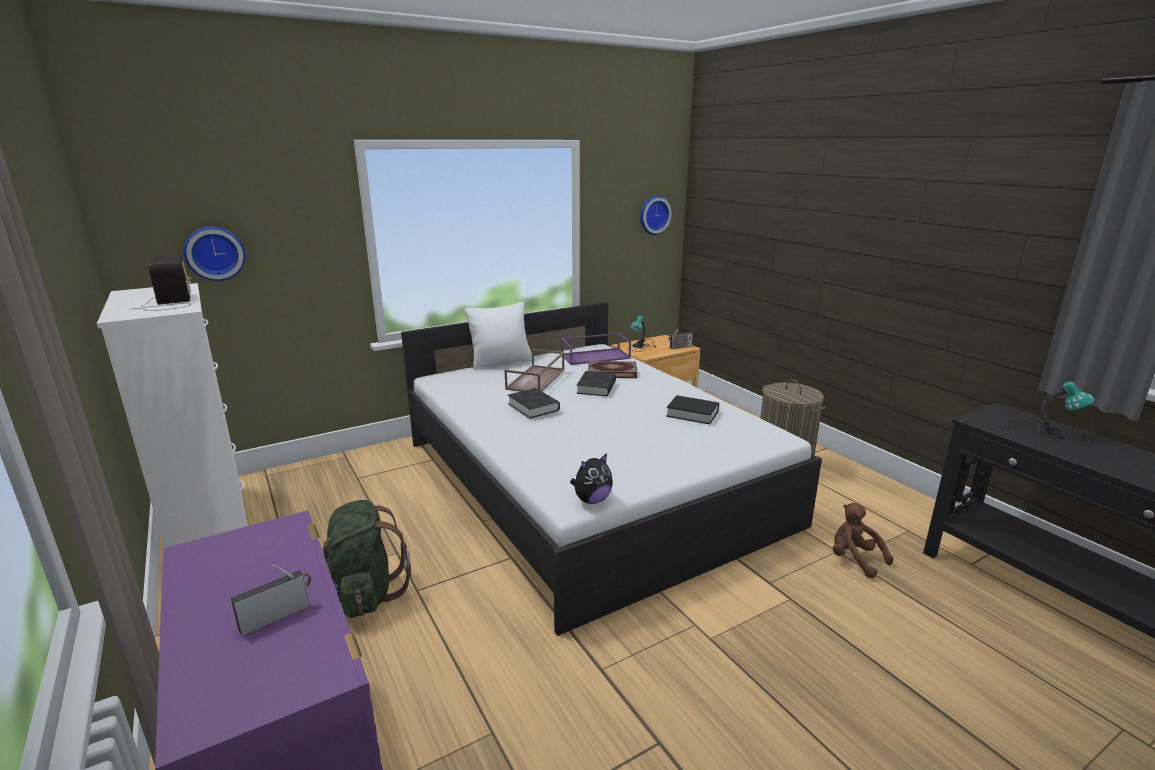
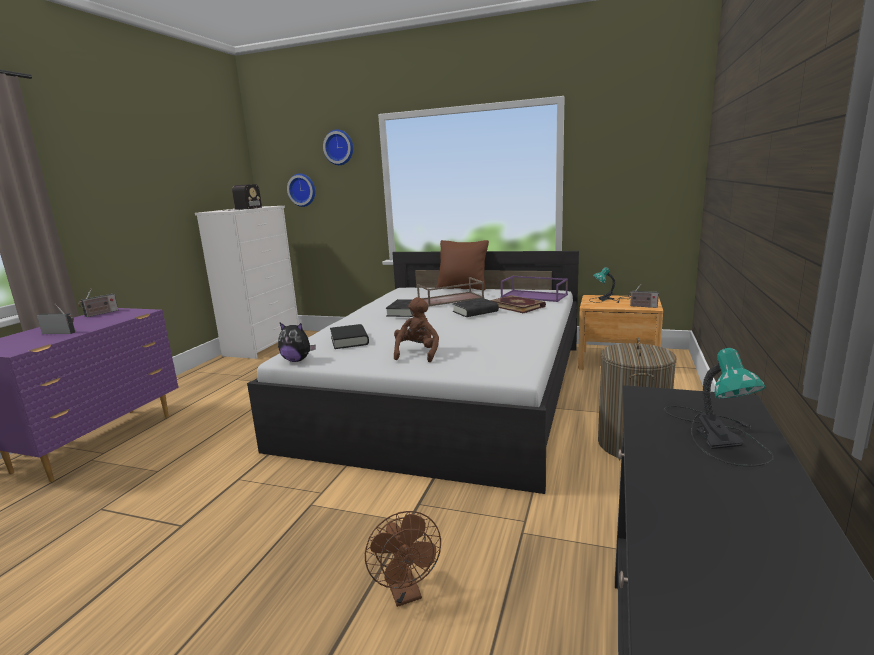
camera: 50 degrees right, 5 degrees down
green backpack [322,500,411,618] -> none
white pillow [465,302,532,369] -> brown pillow [437,240,489,290]
wall clock [640,196,672,235] -> wall clock moved to [323,130,353,165]
black book [666,395,719,424] -> black book moved to [330,324,369,349]
brown plush toy [833,503,894,579] -> brown plush toy moved to [394,297,439,362]
none -> radio [78,290,118,317]
none -> brown fan [365,511,441,607]

